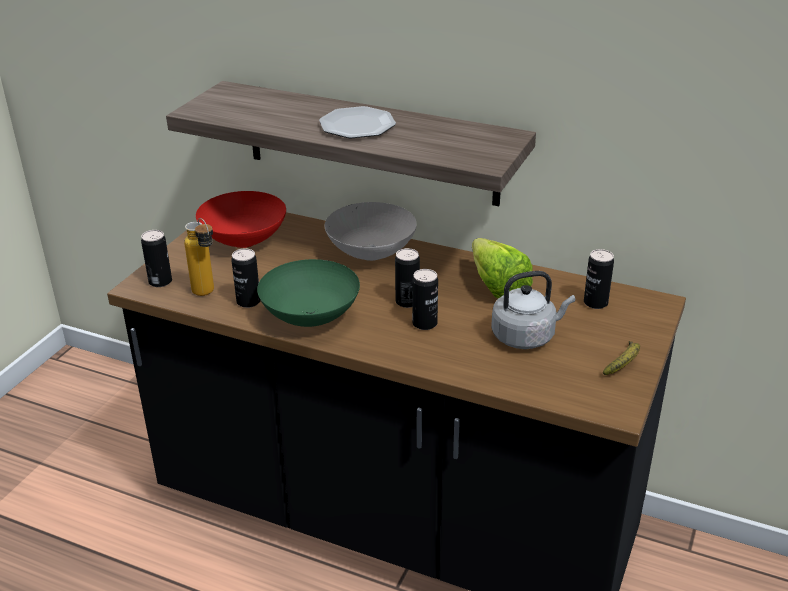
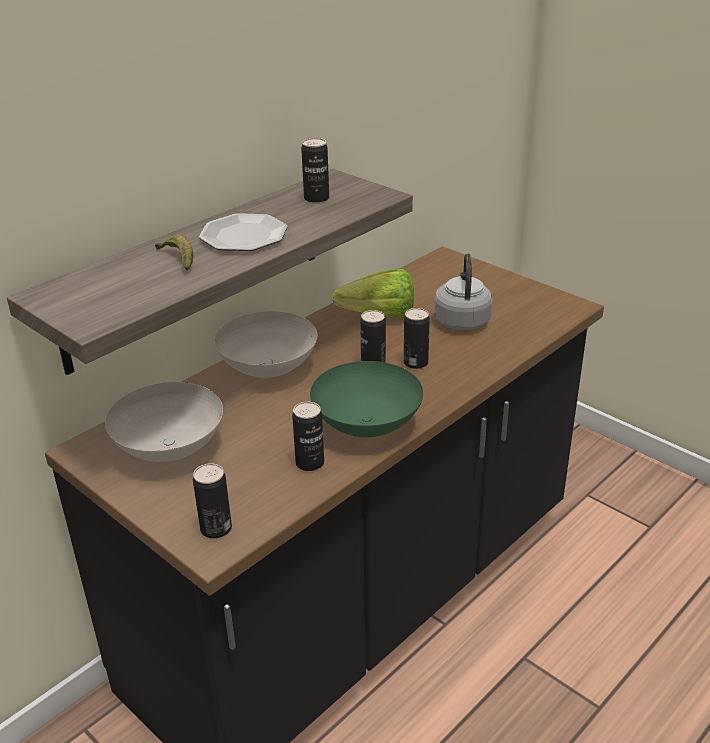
camera: 70 degrees left, 0 degrees up
bottle [184,218,214,296] -> none
red bowl [196,191,286,248] -> white bowl [105,382,223,462]
can [584,249,614,309] -> can moved to [301,138,329,203]
banana [603,341,640,375] -> banana moved to [155,234,193,270]

